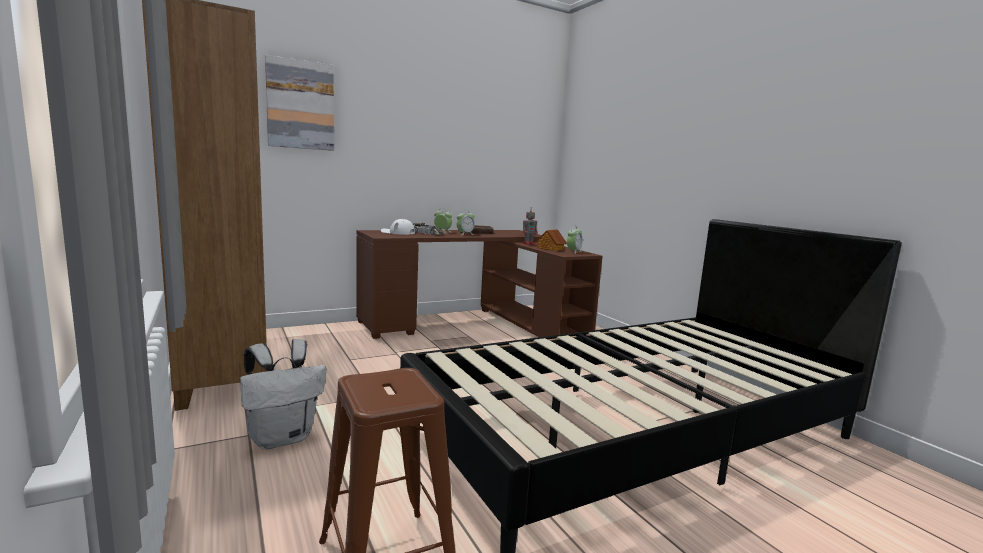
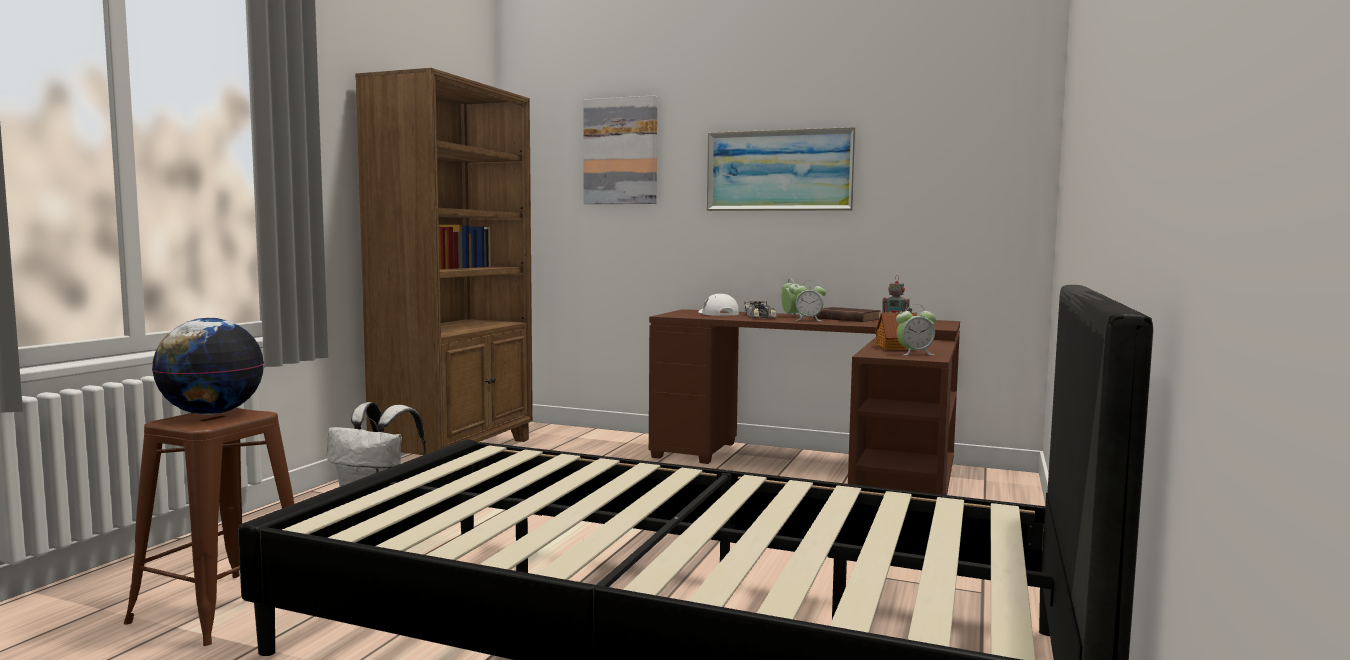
camera: 50 degrees right, 5 degrees down
none -> globe [152,318,264,415]
none -> picture [707,127,856,211]

